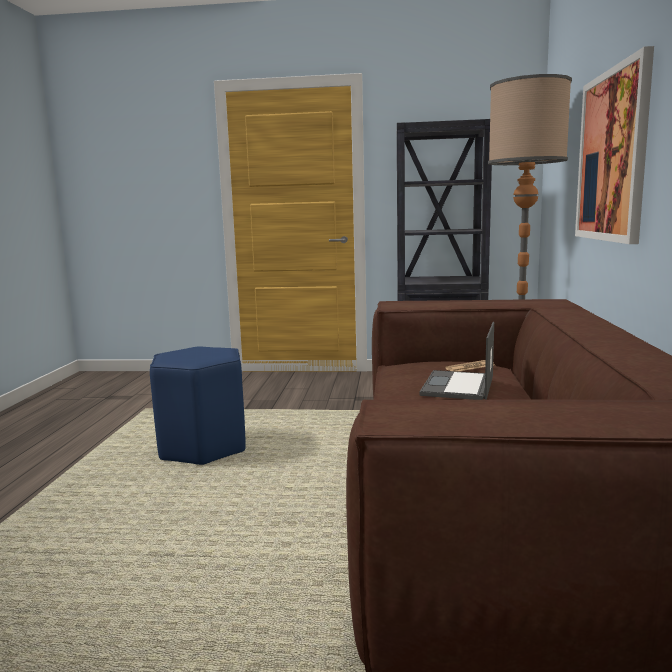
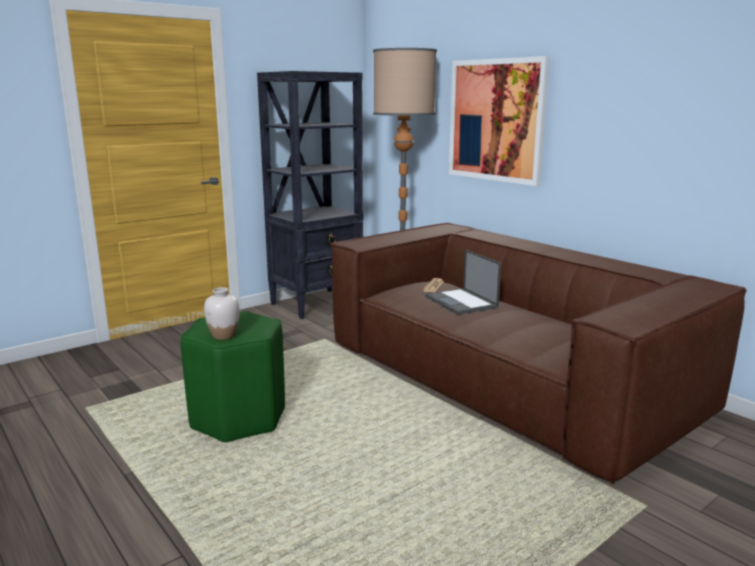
camera: 45 degrees left, 5 degrees up
blue stool [150,346,246,465] -> green stool [181,311,285,442]
none -> white vase [204,287,240,340]

